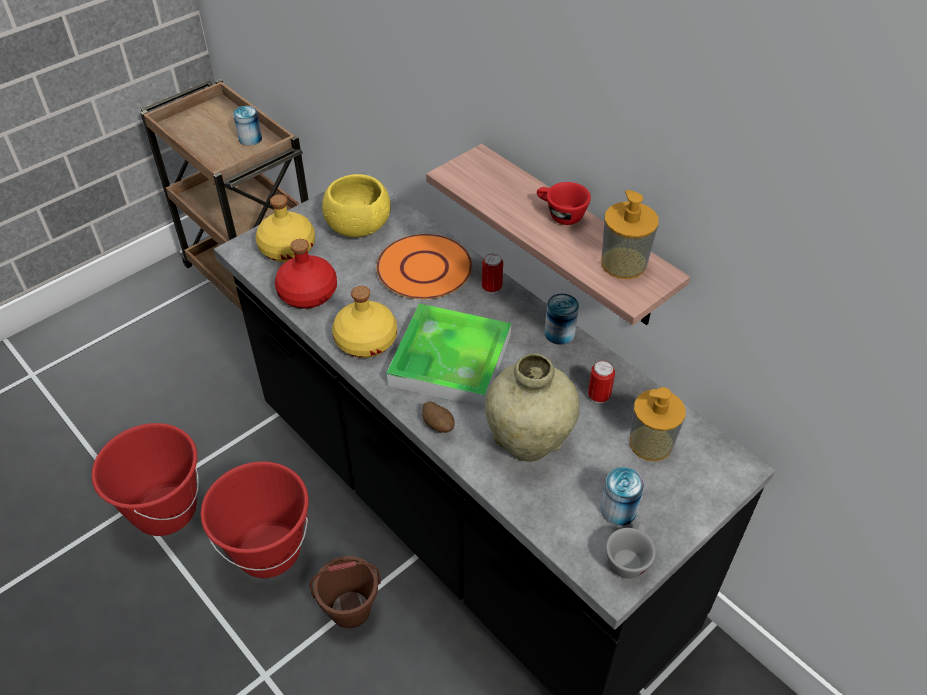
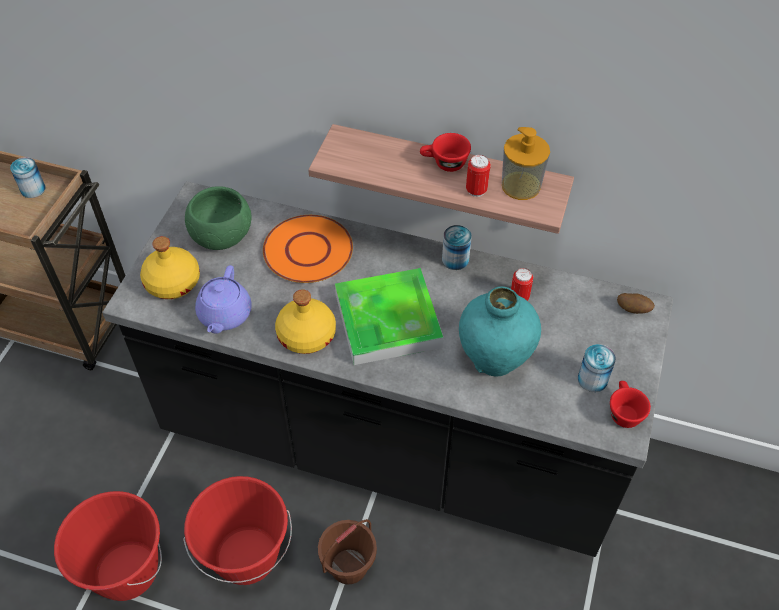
camera: 30 degrees left, 5 degrees up
red bottle [275,239,337,309] -> purple teapot [195,265,252,334]
yellow bowl [322,174,391,237] -> green bowl [185,186,251,250]
potato [422,402,455,433] -> potato moved to [617,293,655,314]
can [482,254,503,294] -> can moved to [466,155,491,197]
beige vase [485,354,580,462] -> turquoise vase [459,286,541,376]
grey cup [606,522,656,579] -> red cup [610,381,651,428]
soap dispenser [629,387,686,461] -> none

